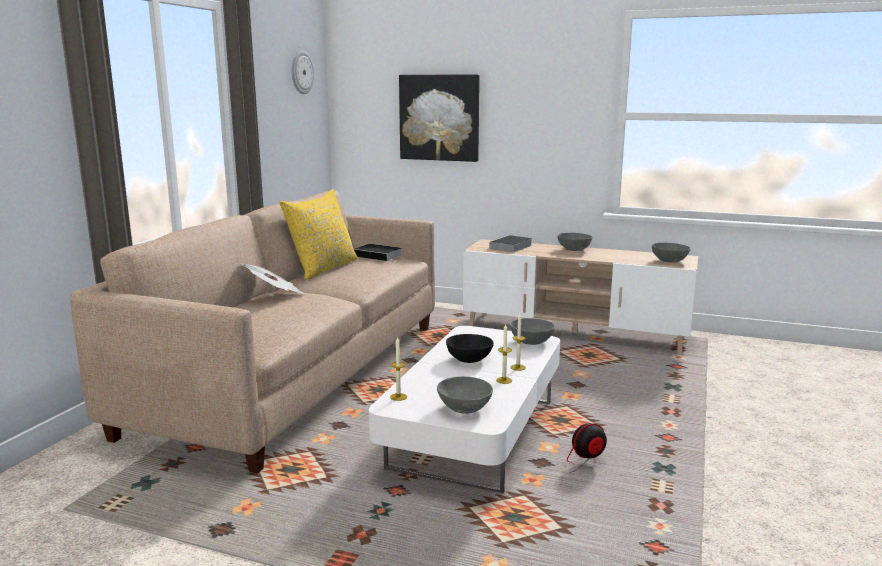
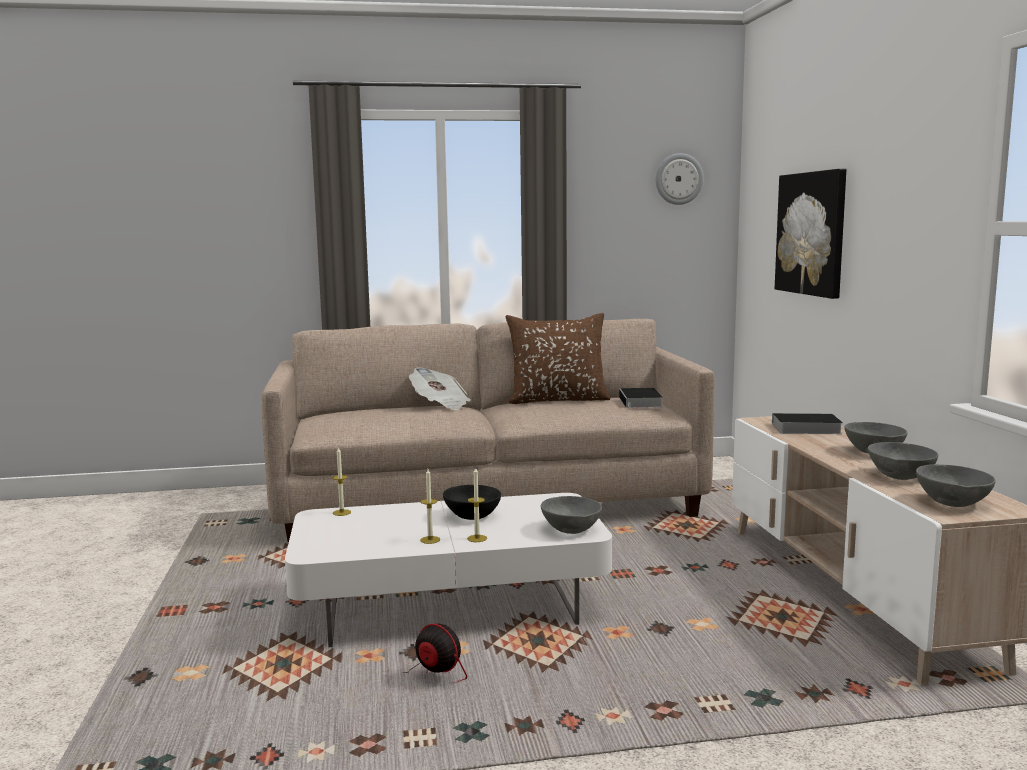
camera: 60 degrees right, 5 degrees down
yellow pillow [279,189,358,280] -> brown pillow [505,313,610,404]
grey bowl [437,377,493,414] -> grey bowl moved to [868,442,938,480]

